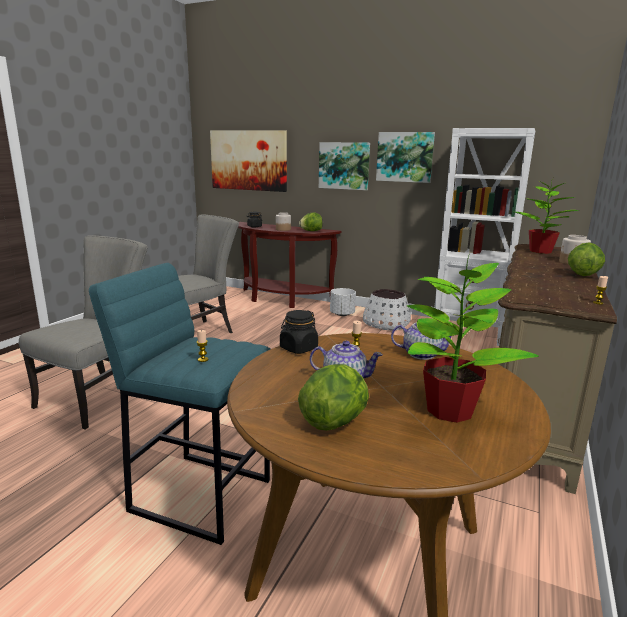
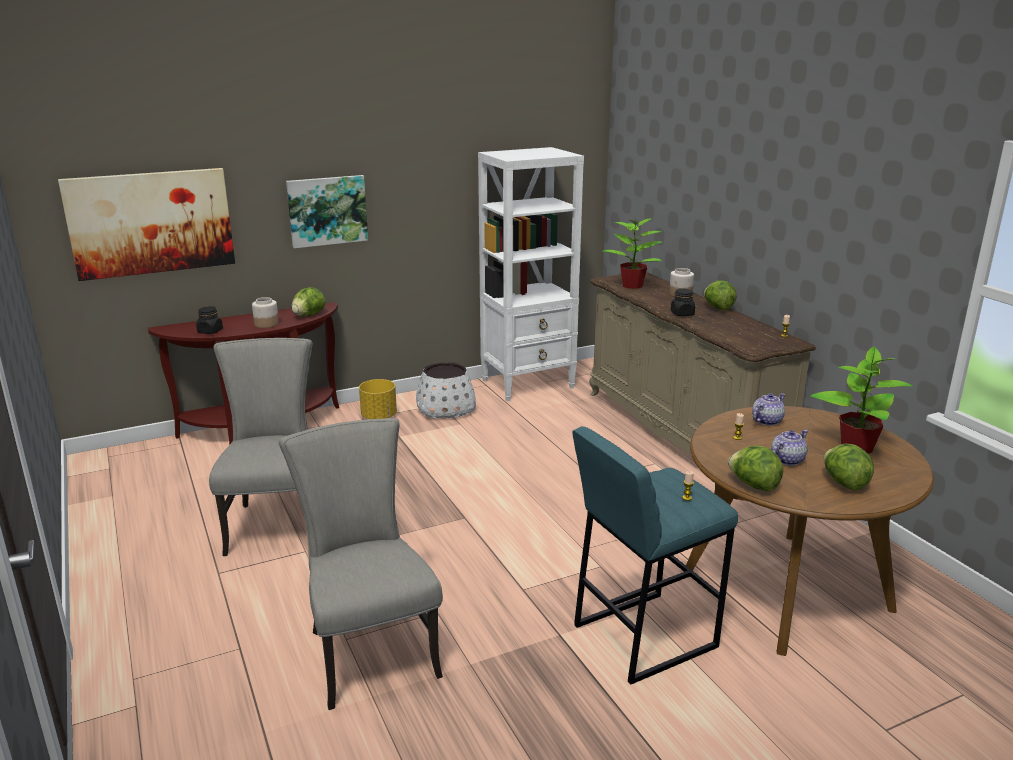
camera: 50 degrees left, 5 degrees up
black jar [280,310,318,354] -> black jar moved to [671,288,695,316]
white planter [330,288,356,316] -> yellow planter [359,379,397,419]
picture [376,132,435,183] -> none
none -> lettuce [728,445,783,491]

